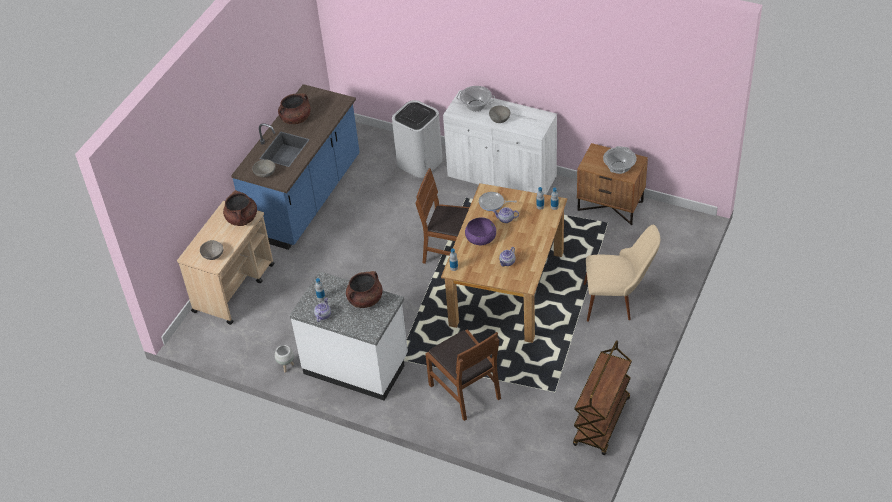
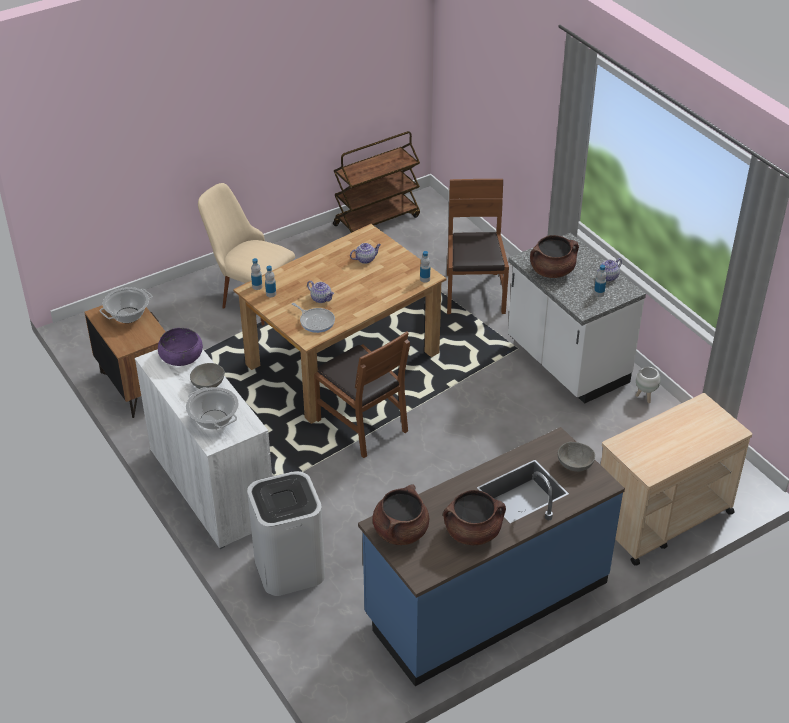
camera: 150 degrees left, 5 degrees down
grey bowl [200,240,223,260] -> none
brown cooking pot [223,190,257,226] -> brown cooking pot moved to [372,484,429,545]
purple bowl [465,217,496,245] -> purple bowl moved to [158,328,203,366]

